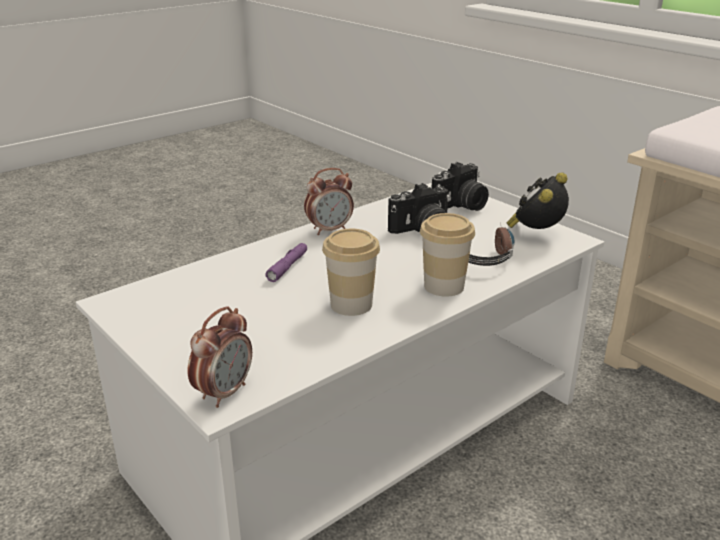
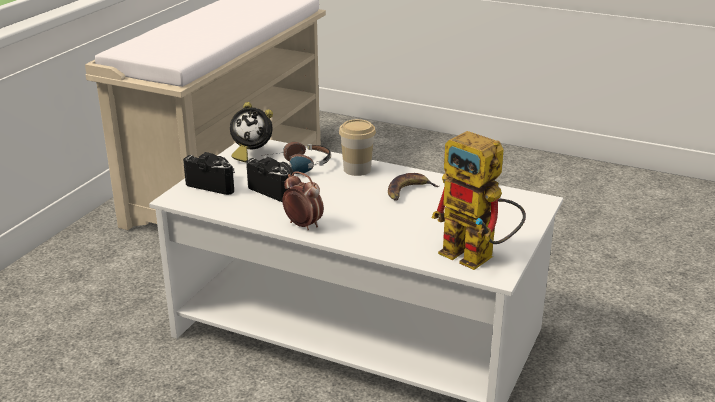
camera: 115 degrees left, 0 degrees up
alarm clock [188,306,252,408] -> none
purple flashlight [265,243,307,282] -> none
cup [322,229,380,316] -> banana [388,173,439,201]
none -> toy robot [431,131,526,270]

